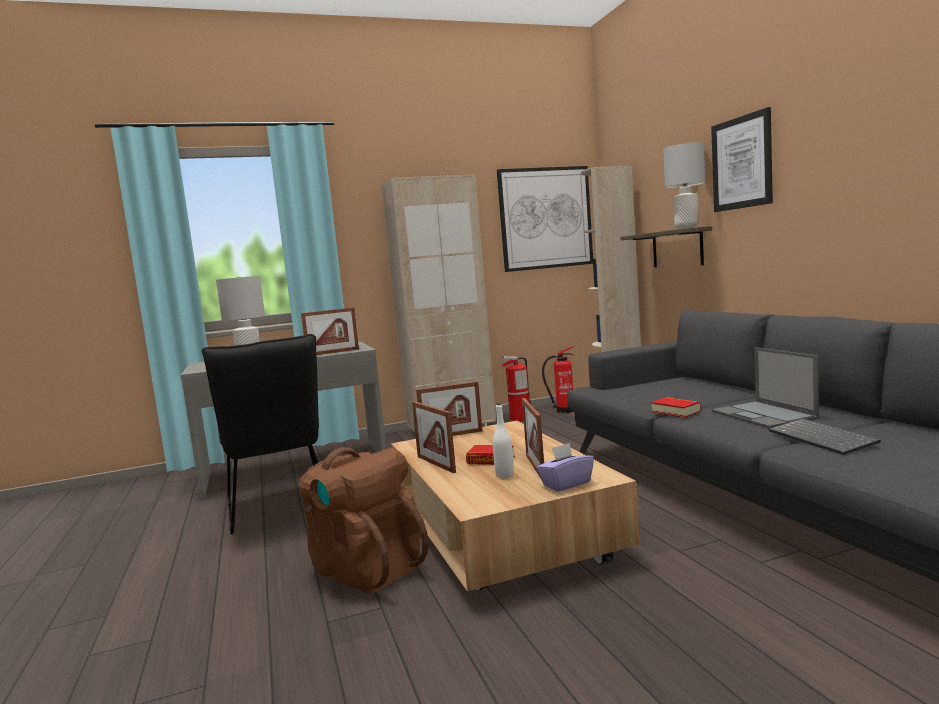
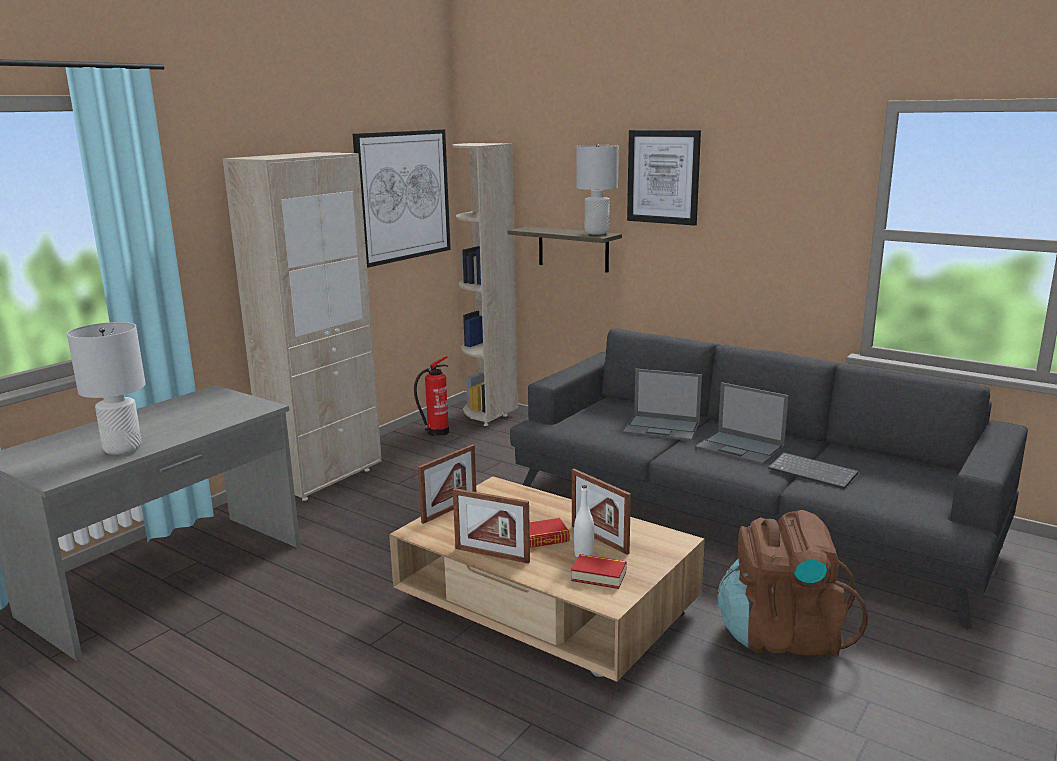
camera: 35 degrees left, 10 degrees up
black chair [202,334,319,535] -> none
brown backpack [298,447,428,594] -> brown backpack moved to [718,510,868,656]
picture frame [301,307,359,355] -> none
fire extinguisher [501,356,532,422] -> none
purple tissue box [537,443,594,492] -> none
book [651,397,701,418] -> book moved to [571,554,627,589]
none -> laptop [623,369,702,441]

